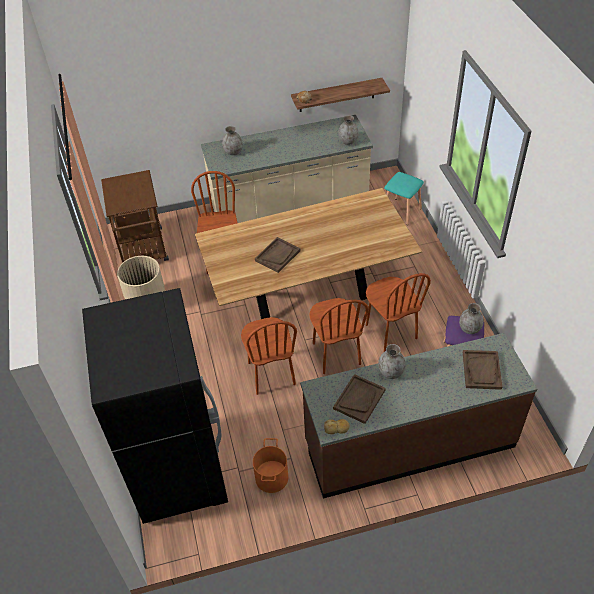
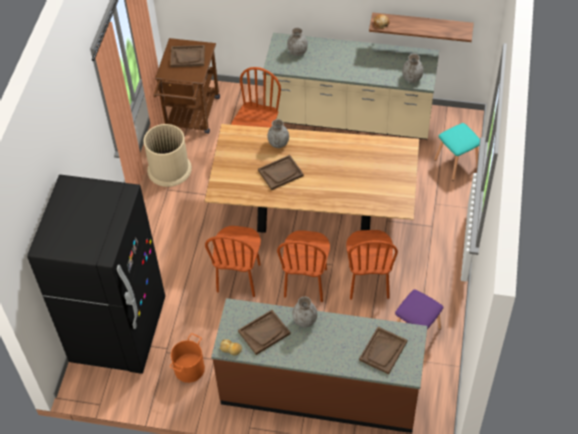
camera: 25 degrees right, 5 degrees up
grey vase [459,303,484,334] -> grey vase moved to [267,119,289,148]
none -> brown tray [170,45,205,67]

